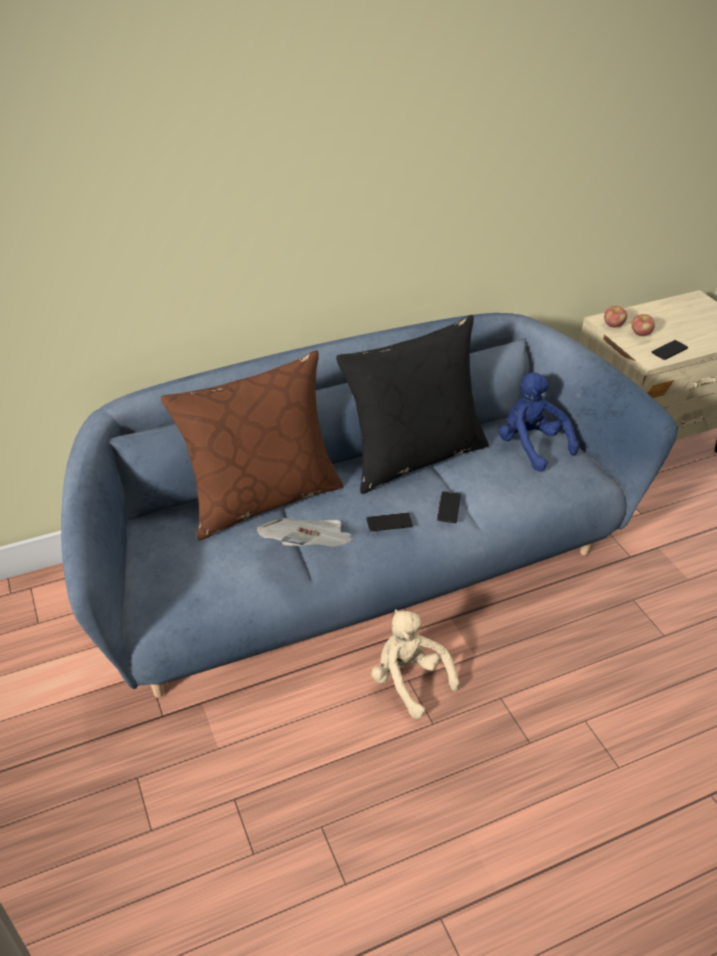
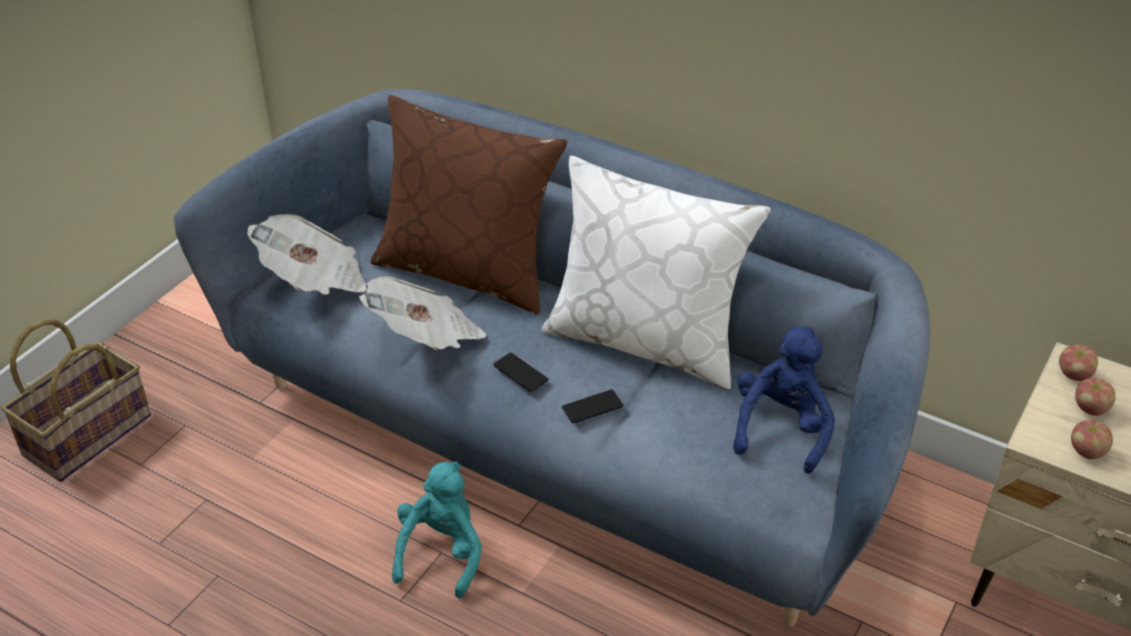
camera: 55 degrees right, 0 degrees up
black pillow [336,315,489,494] -> white pillow [541,156,771,390]
beige plush toy [371,609,460,719] -> turquoise plush toy [392,461,482,598]
phone [652,340,688,360] -> apple [1071,420,1113,459]
none -> basket [1,319,151,482]
none -> newspaper [247,214,367,295]

